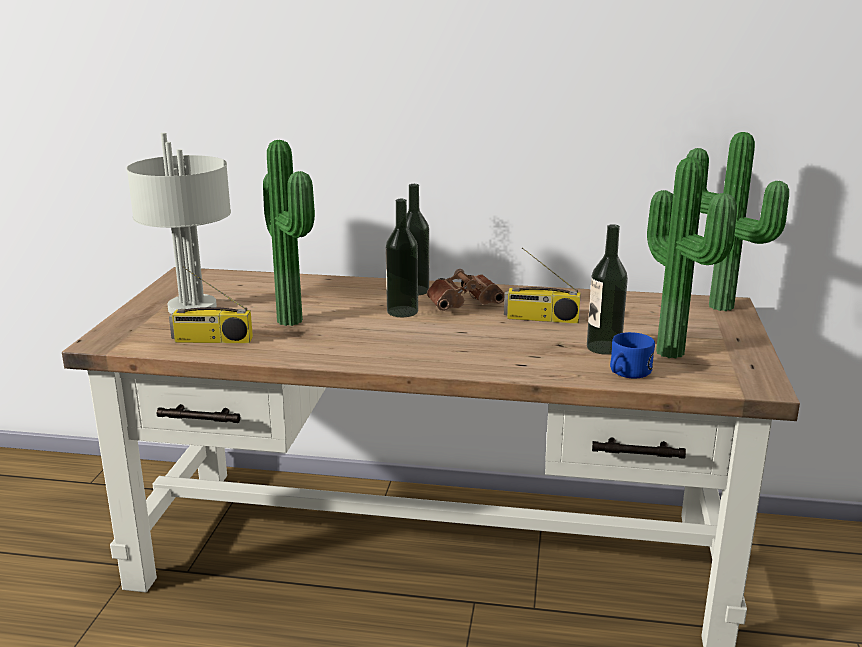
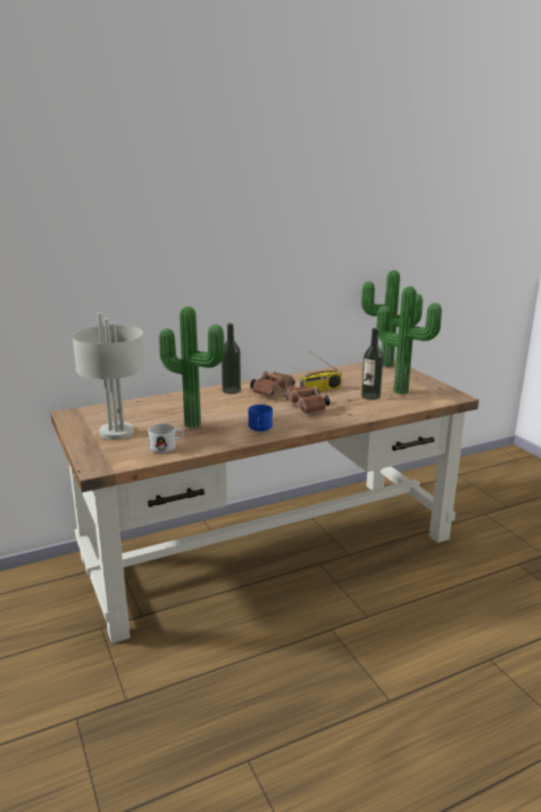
camera: 35 degrees left, 0 degrees up
radio [169,267,253,343] -> white mug [148,424,183,453]
bottle [386,199,418,317] -> none
blue mug [610,332,655,378] -> blue mug moved to [248,404,273,431]
none -> brown binoculars [284,386,330,414]

